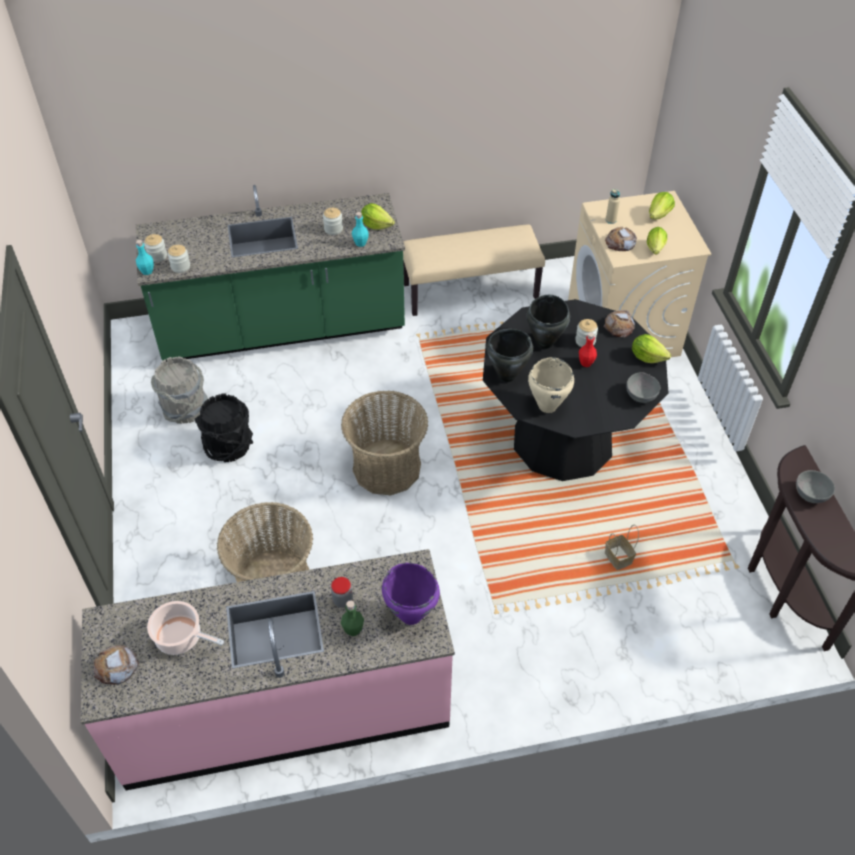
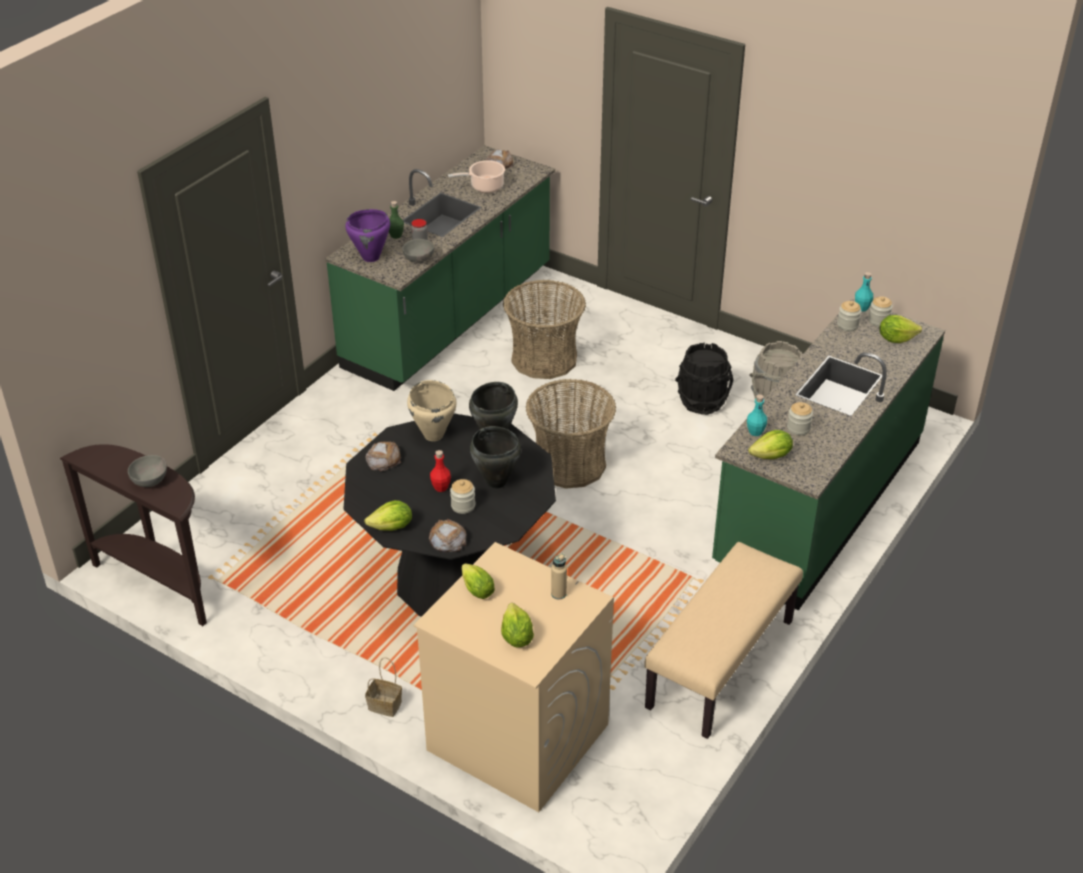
camera: 135 degrees right, 10 degrees down
pink counter [81,549,455,790] -> green counter [325,145,555,391]
bread [605,227,637,251] -> bread moved to [366,441,401,471]
basket [605,524,639,570] -> basket moved to [365,657,402,717]
grey bowl [626,373,660,403] -> grey bowl moved to [402,239,434,263]
none -> lettuce [879,315,922,343]

